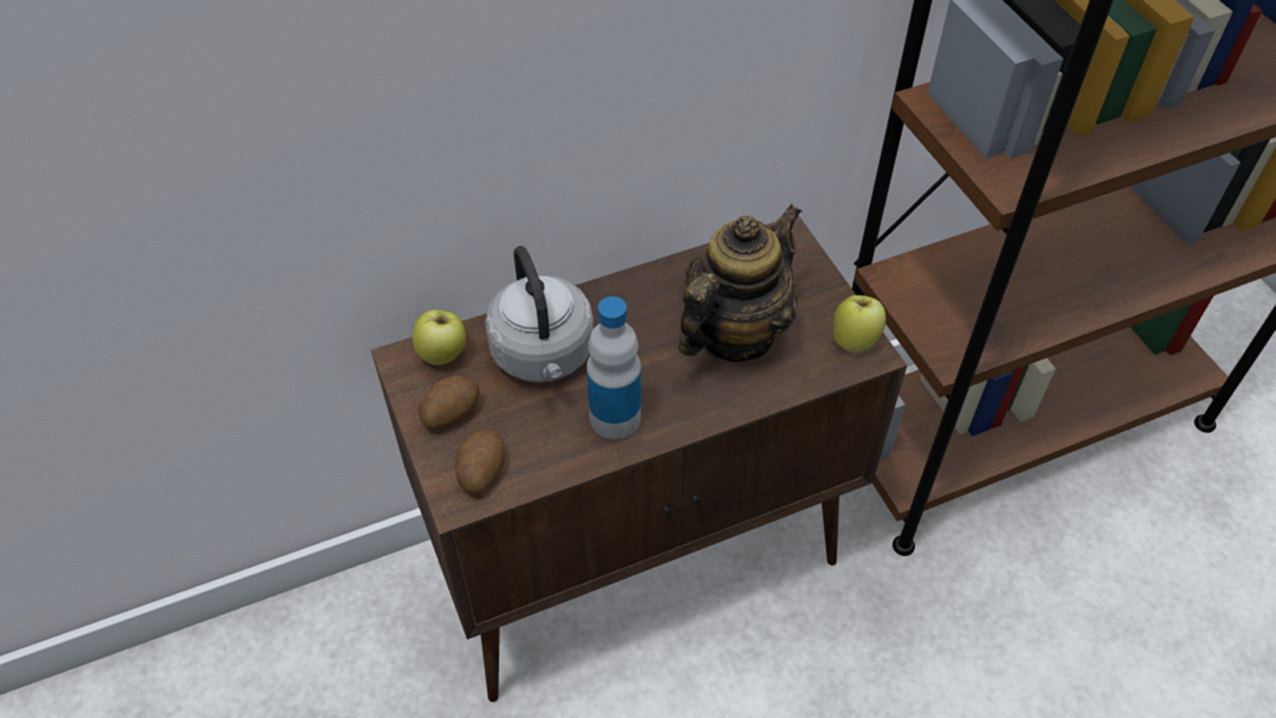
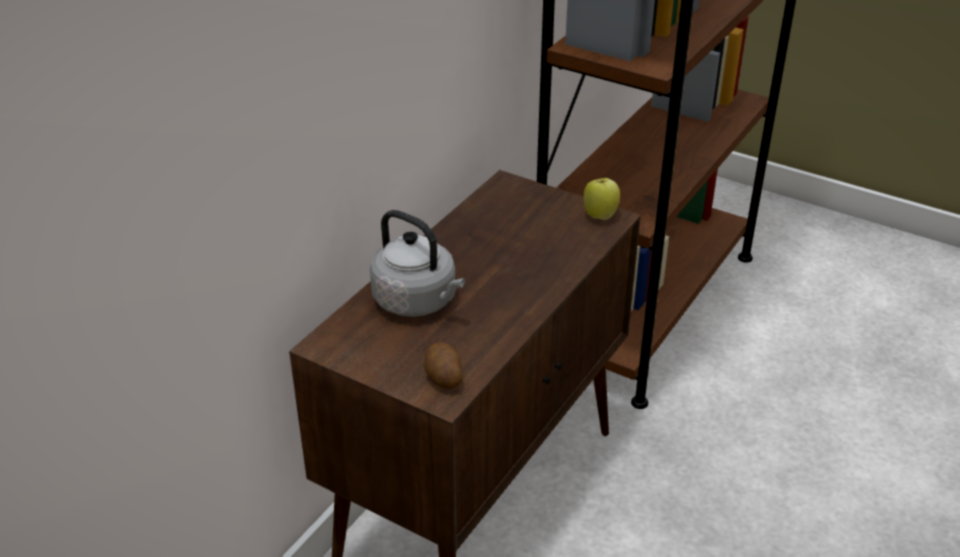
camera: 35 degrees left, 15 degrees down
apple [413,309,466,365] -> none
potato [419,375,479,430] -> none
bottle [587,296,641,439] -> none
teapot [678,204,802,362] -> none

